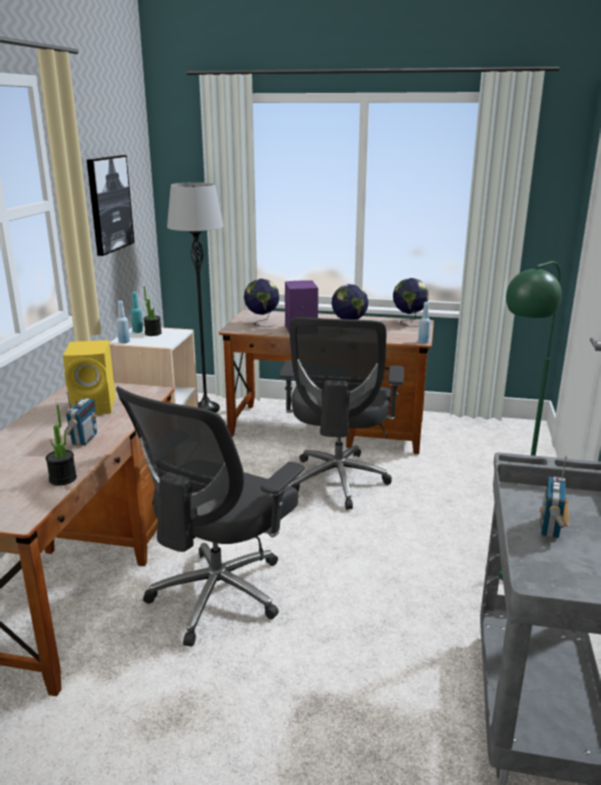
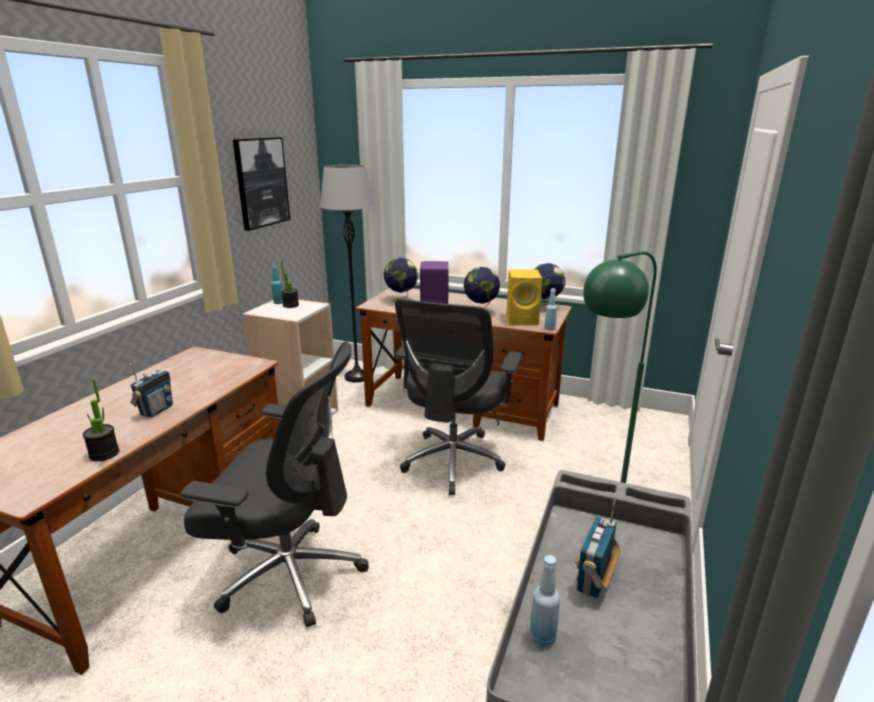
camera: 10 degrees right, 0 degrees up
yellow speaker [63,340,115,415] -> yellow speaker moved to [507,269,542,325]
office chair [116,386,305,646] -> office chair turned 120 degrees counterclockwise [180,341,369,627]
blue bottle [117,301,130,343] -> blue bottle moved to [529,555,560,647]

